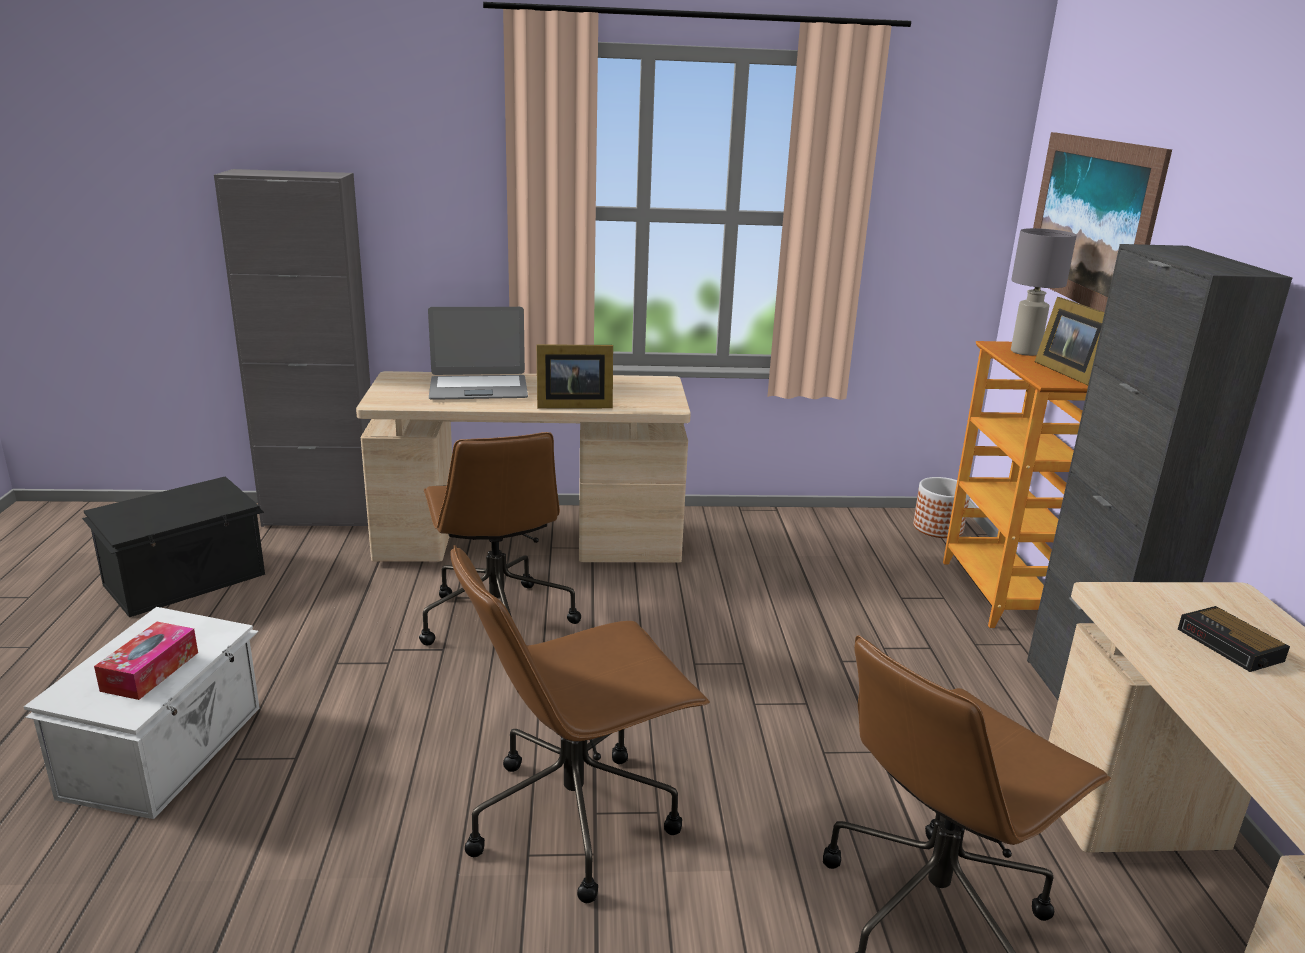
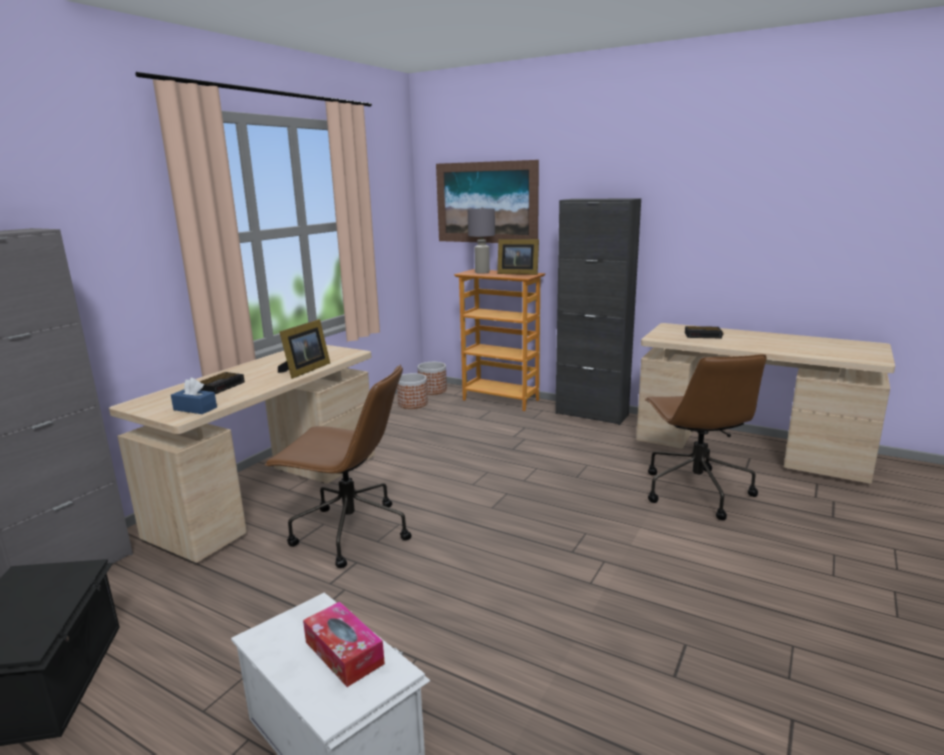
camera: 55 degrees left, 5 degrees down
laptop [428,307,528,400] -> alarm clock [200,372,245,394]
brown office chair [451,545,710,903] -> none
none -> blue tissue box [171,378,217,414]
none -> planter [397,373,428,409]

